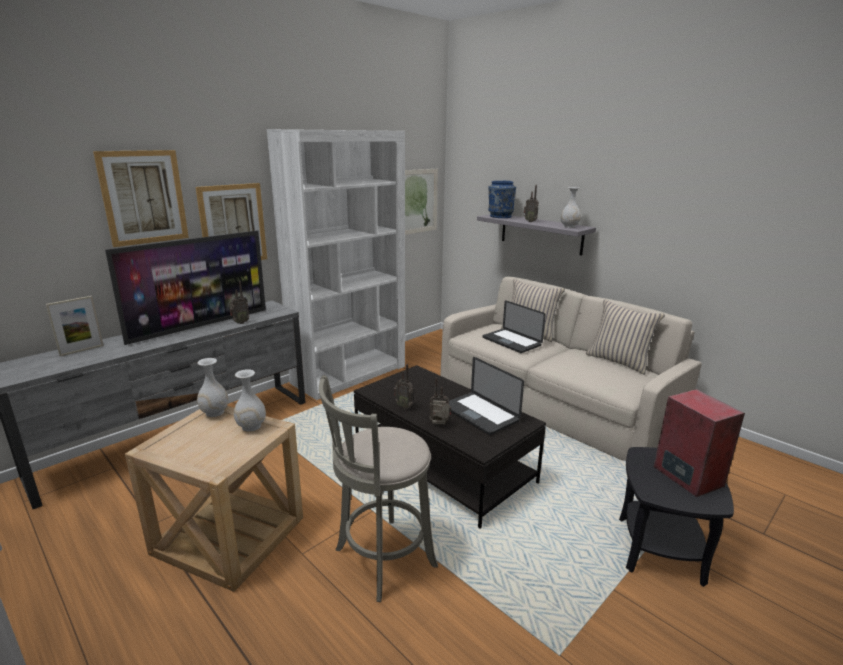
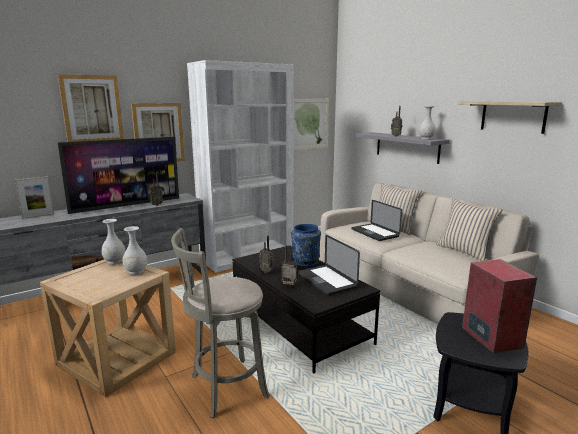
camera: 10 degrees right, 5 degrees down
blue vase [488,181,516,218] -> blue vase moved to [291,224,321,267]
none -> shelf [457,101,562,134]

